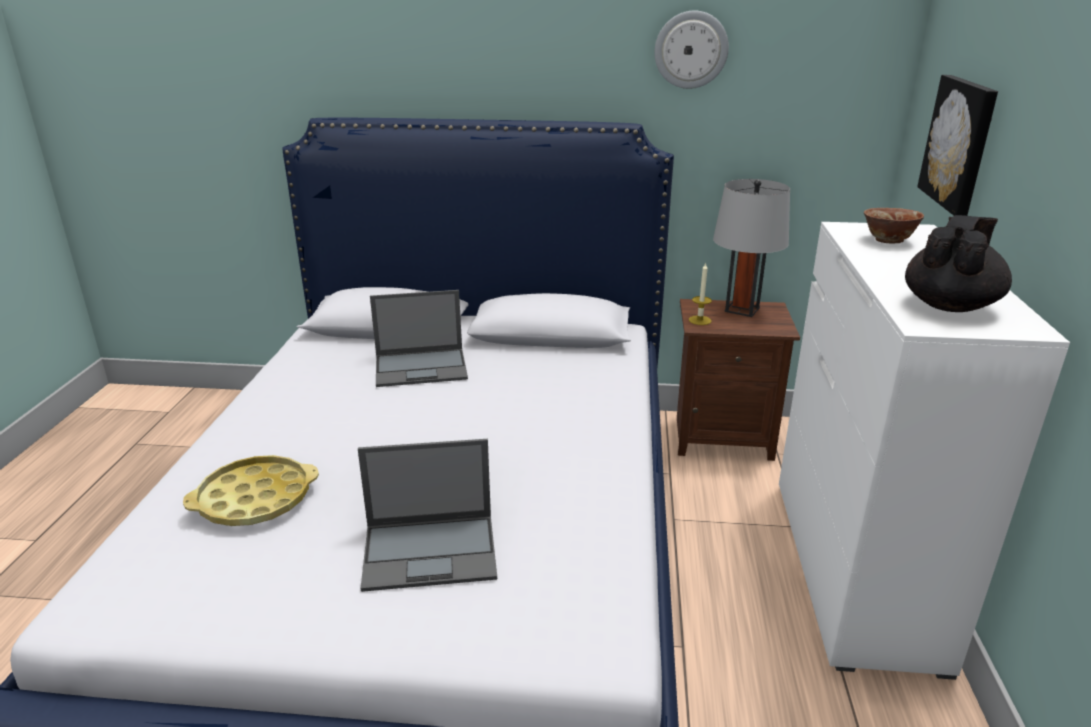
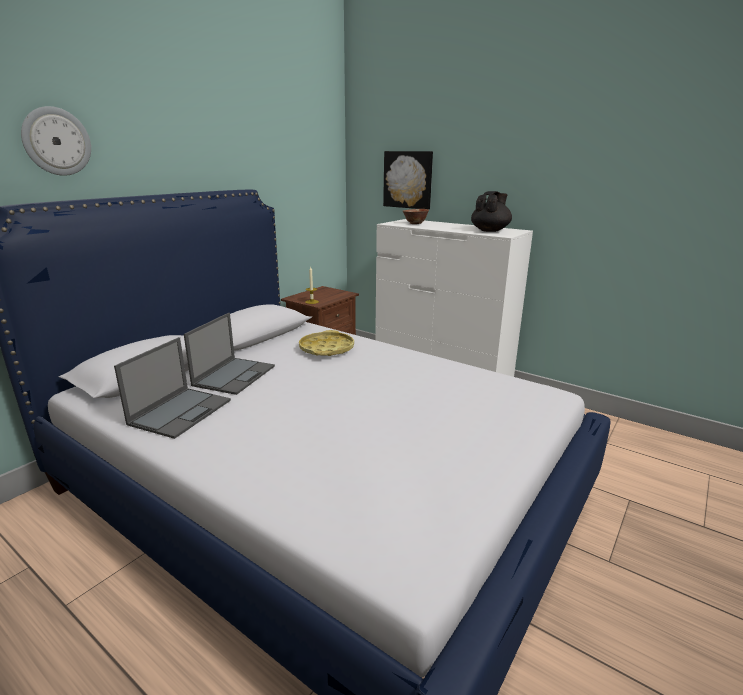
camera: 60 degrees left, 5 degrees down
yellow tray [183,455,319,526] -> yellow tray moved to [299,330,354,356]
laptop [358,439,497,592] -> laptop moved to [114,337,231,439]
wall clock [654,10,729,89] -> wall clock moved to [21,106,91,176]
grey table lamp [713,179,790,317] -> none
black teapot [905,215,1012,312] -> black teapot turned 60 degrees clockwise [471,191,512,232]

